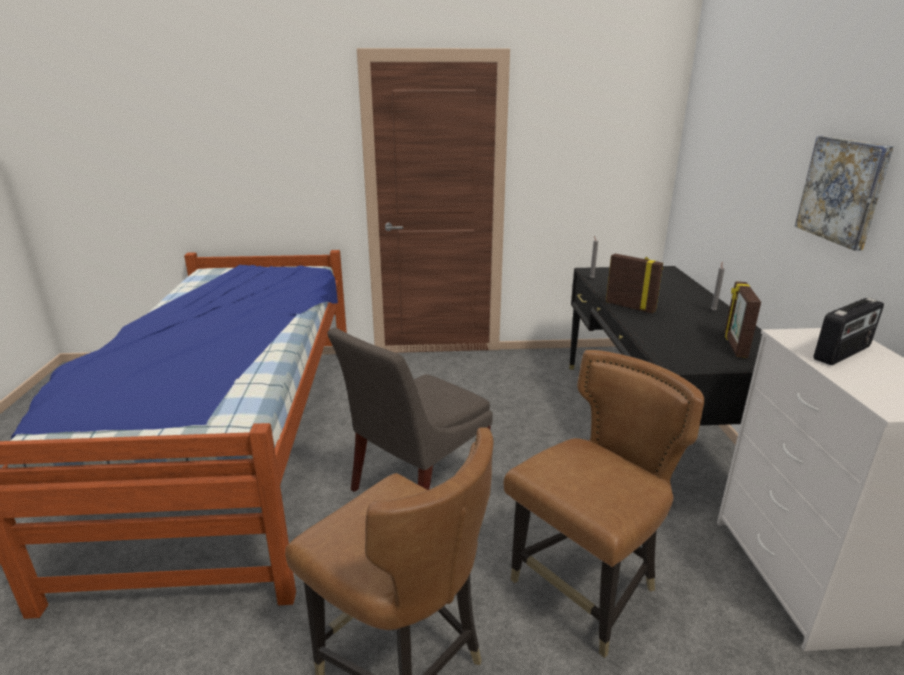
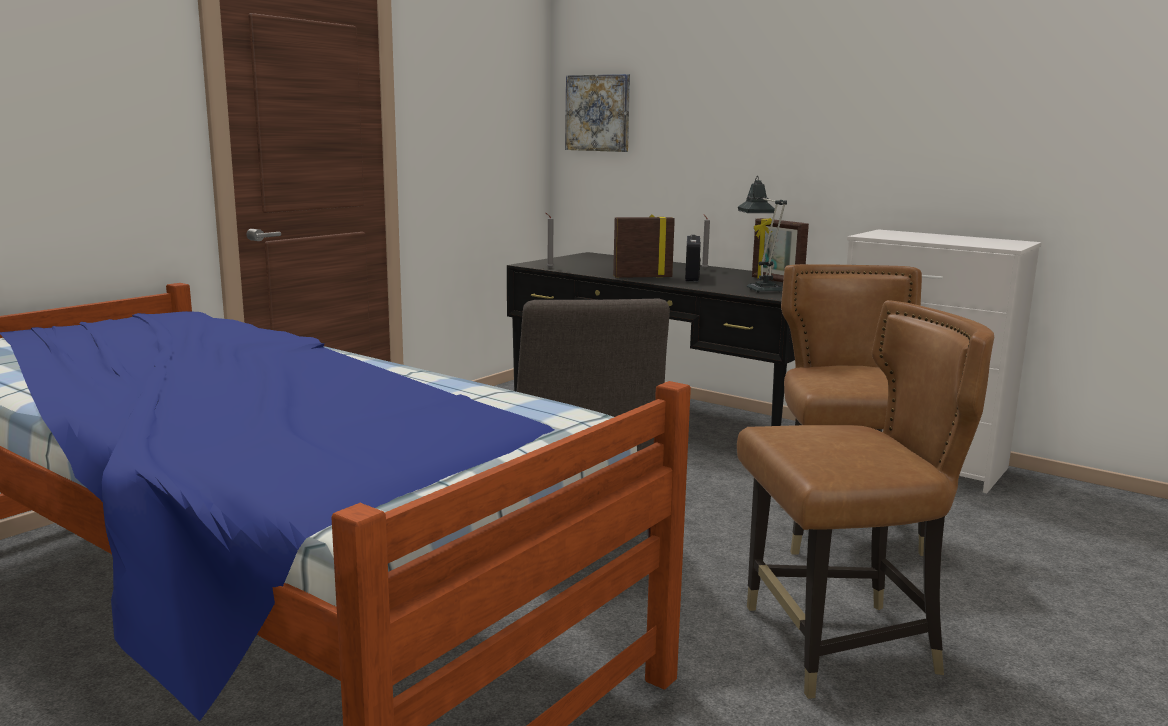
camera: 50 degrees left, 10 degrees down
picture [795,136,894,251] -> picture moved to [565,74,630,152]
radio [813,298,884,365] -> radio moved to [685,235,701,282]
none -> table lamp [738,176,787,293]

